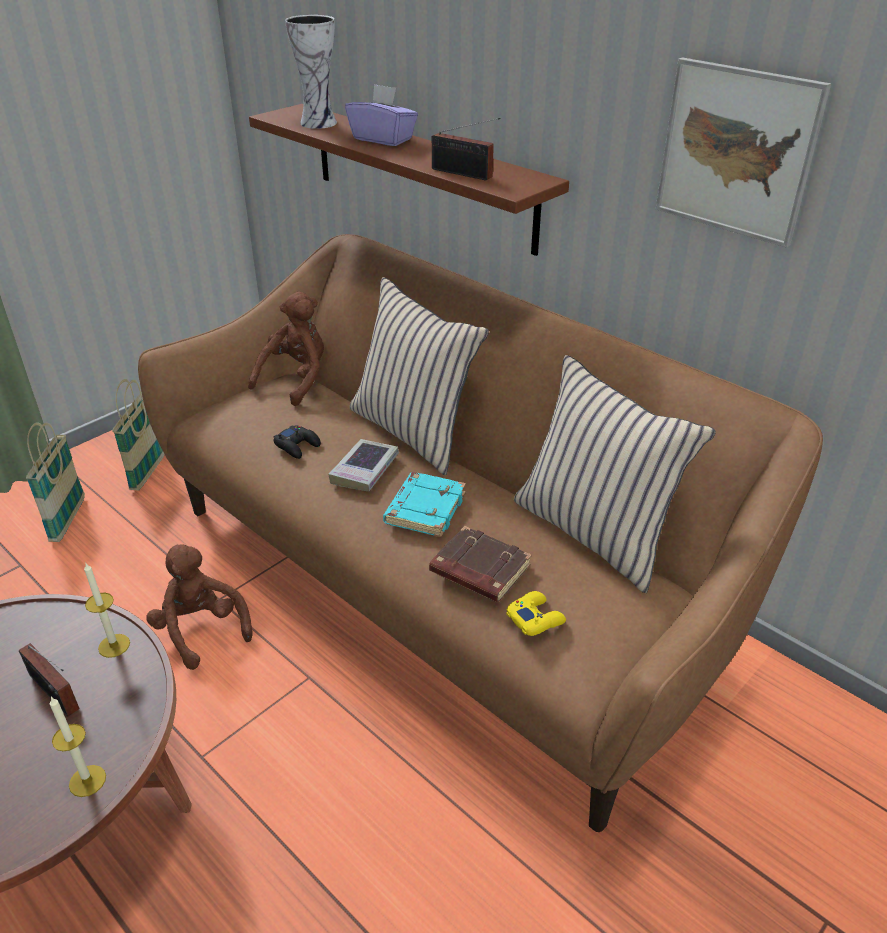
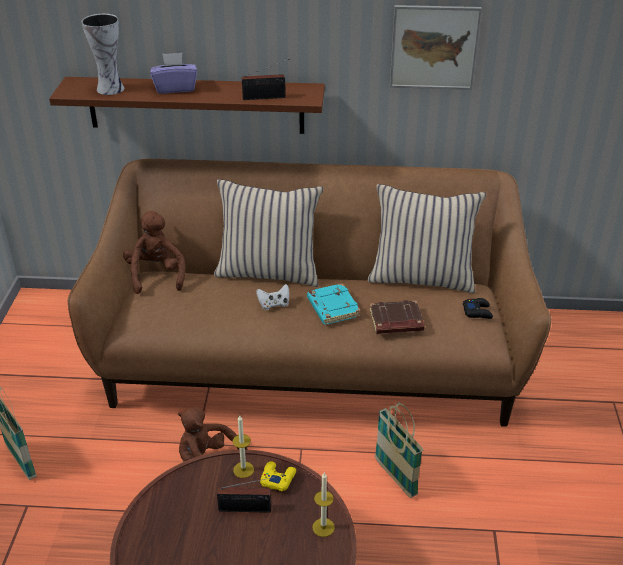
camera: 40 degrees left, 0 degrees up
basket [112,379,165,491] -> basket moved to [375,403,423,498]
black game controller [273,425,321,459] -> black game controller moved to [463,298,493,319]
book [328,439,399,491] -> white game controller [256,284,289,310]
yellow game controller [506,591,566,636] -> yellow game controller moved to [260,462,296,491]

